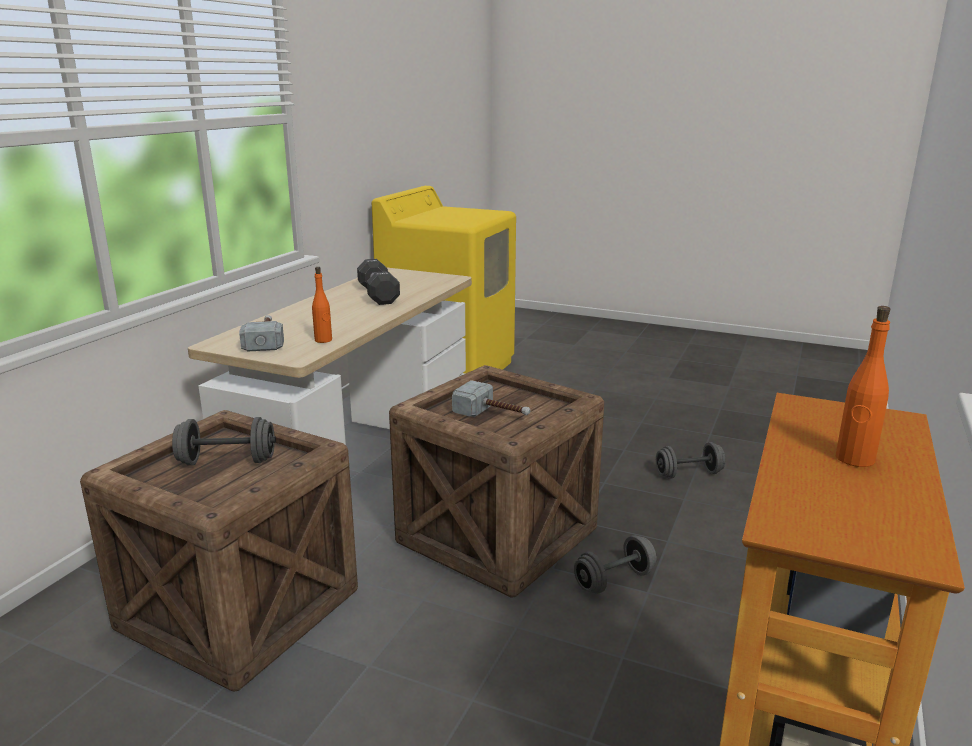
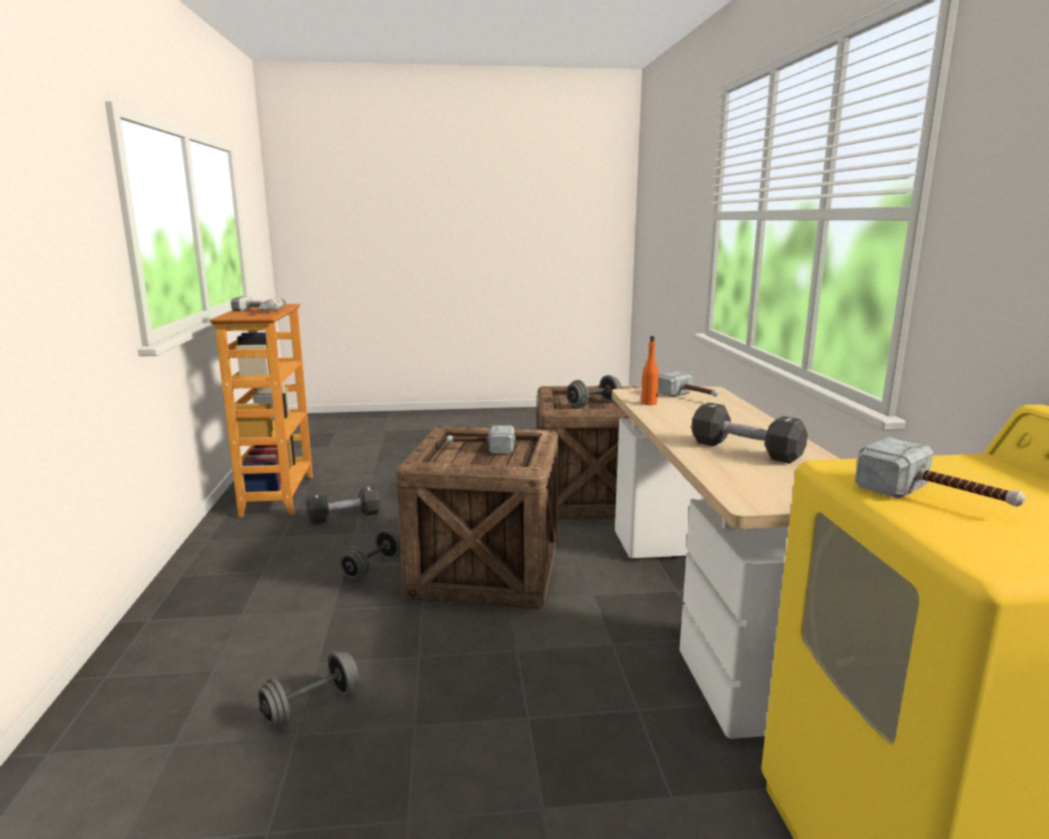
camera: 150 degrees right, 5 degrees down
orange bottle [836,306,890,467] -> power drill [231,296,286,311]
none -> black dumbbell [306,486,381,524]
none -> hammer [855,437,1025,507]

